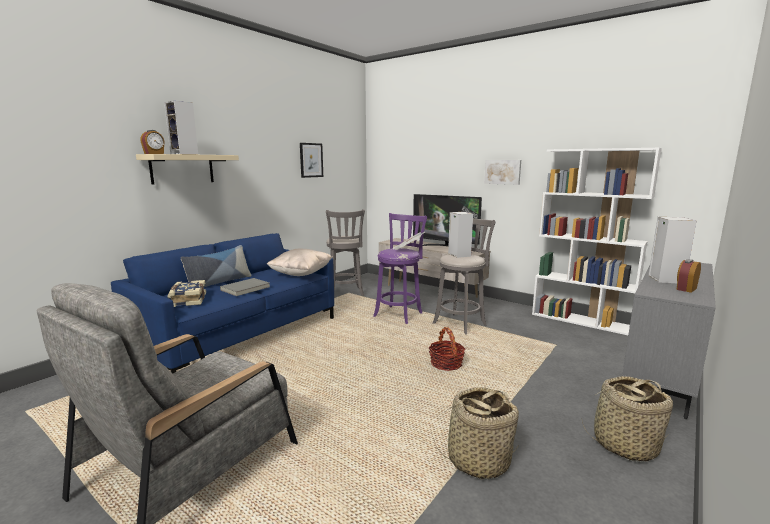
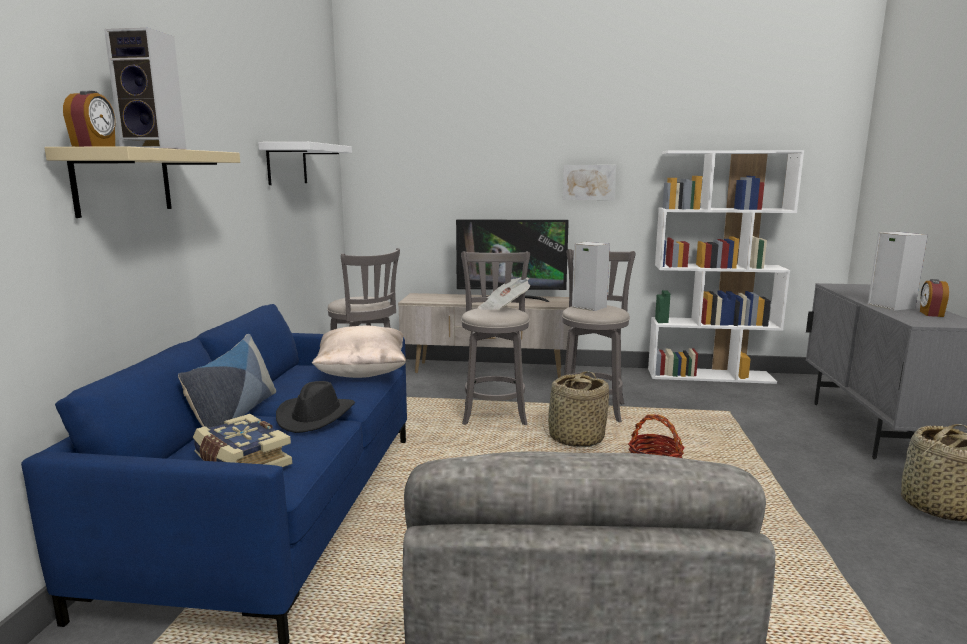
camera: 30 degrees left, 0 degrees up
grey book [220,278,270,296] -> black hat [276,381,355,433]
picture [300,143,323,178] -> white shelf [258,142,352,185]
purple stool [373,213,427,324] -> grey stool [461,251,530,425]
basket [434,387,519,480] -> basket moved to [543,371,609,447]

